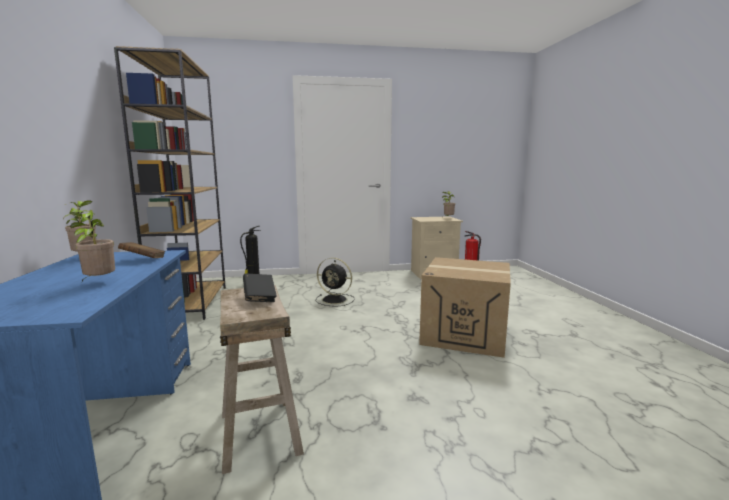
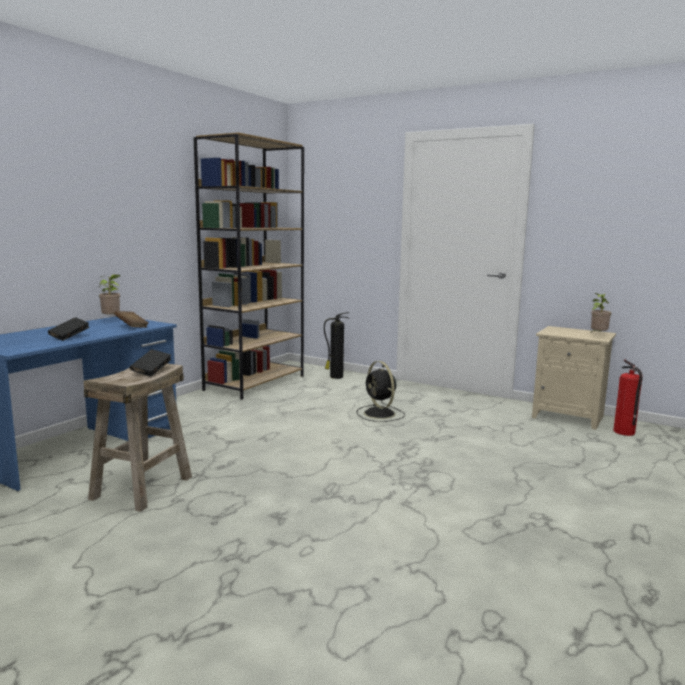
camera: 40 degrees right, 0 degrees up
potted plant [70,210,115,281] -> black book [48,317,90,341]
cardboard box [419,257,511,358] -> none

